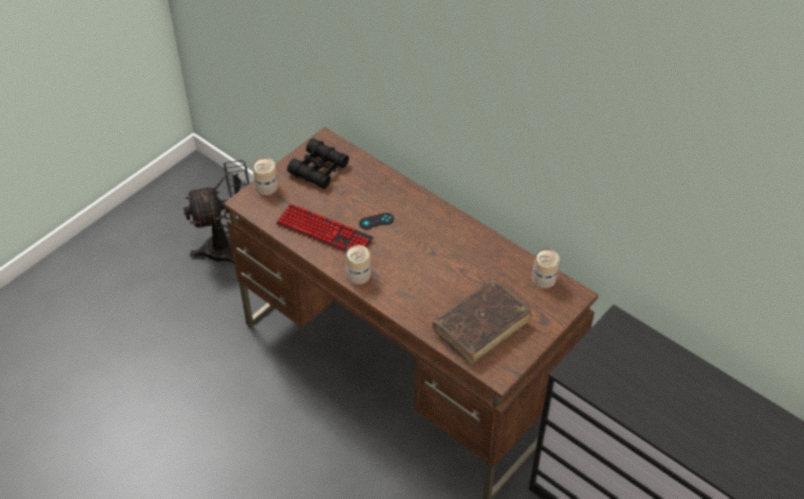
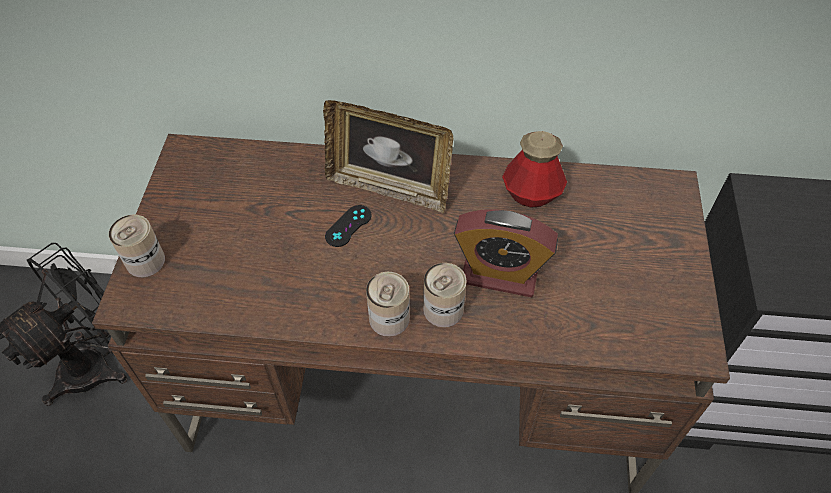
camera: 35 degrees left, 5 degrees up
keyboard [276,203,374,253] -> none
black binoculars [287,139,349,189] -> none
brown book [433,280,531,365] -> none
can [532,249,560,288] -> can moved to [423,263,467,327]
none -> picture frame [323,100,453,213]
none -> alarm clock [454,209,558,297]
none -> bottle [502,131,567,208]

